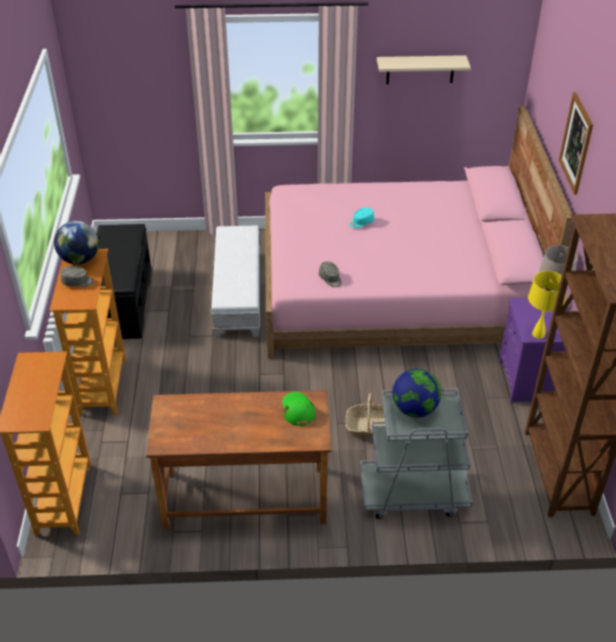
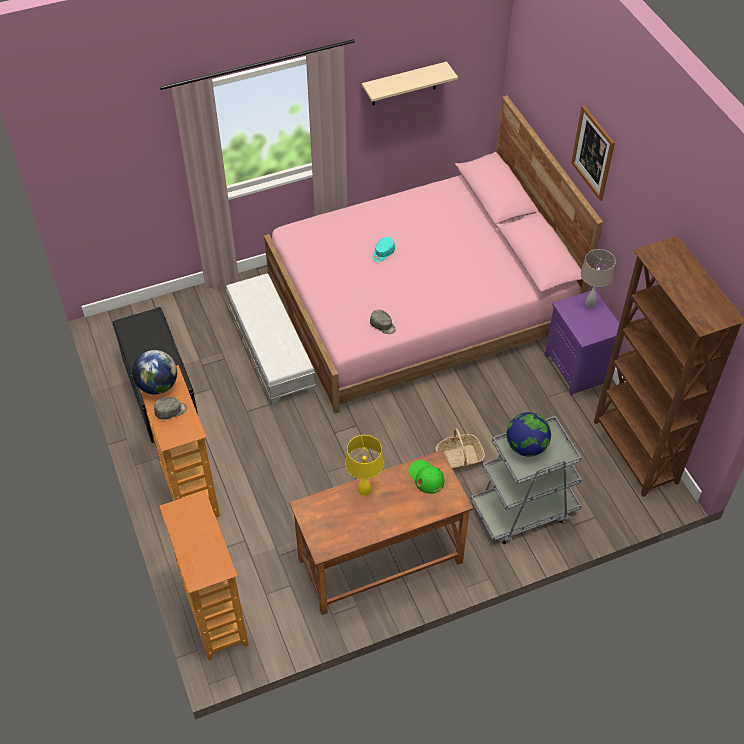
camera: 20 degrees left, 10 degrees up
yellow table lamp [528,271,567,339] -> yellow table lamp moved to [345,435,384,496]

